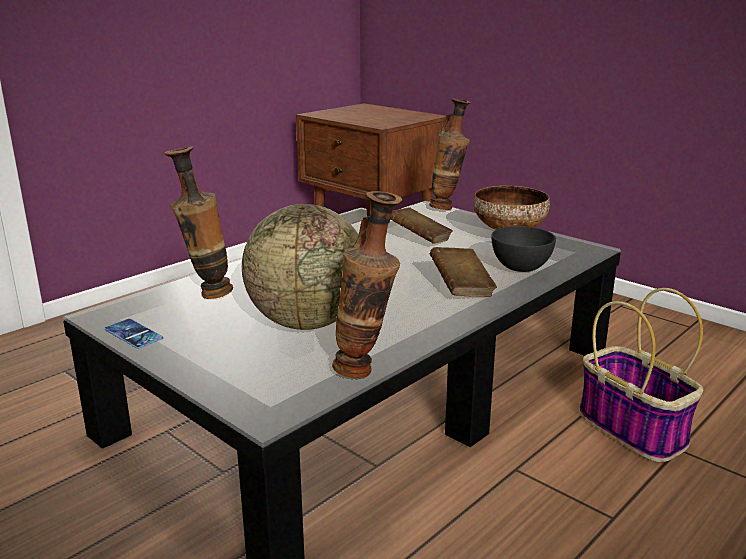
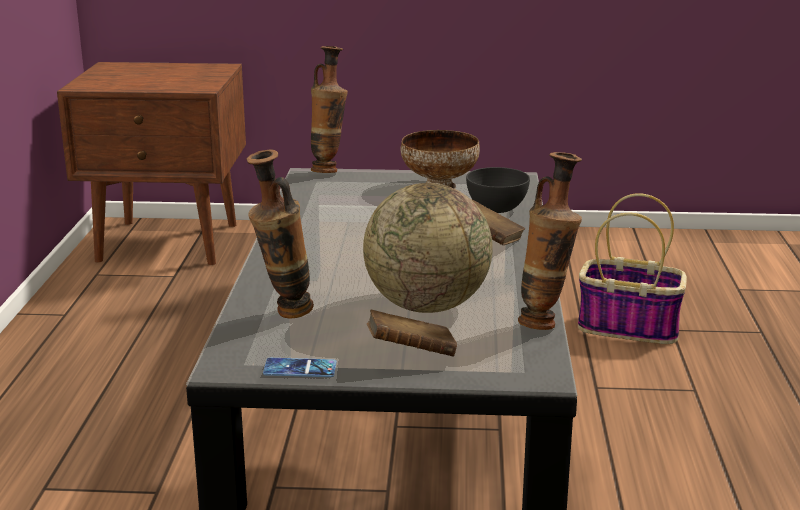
camera: 40 degrees left, 0 degrees up
brown book [390,207,453,244] -> brown book moved to [367,310,457,356]

